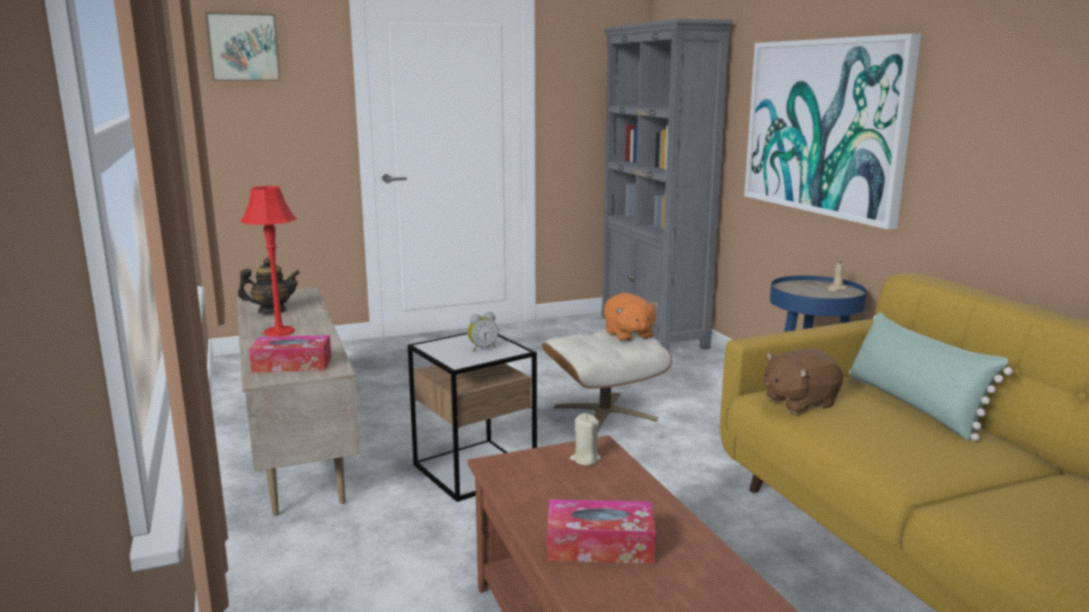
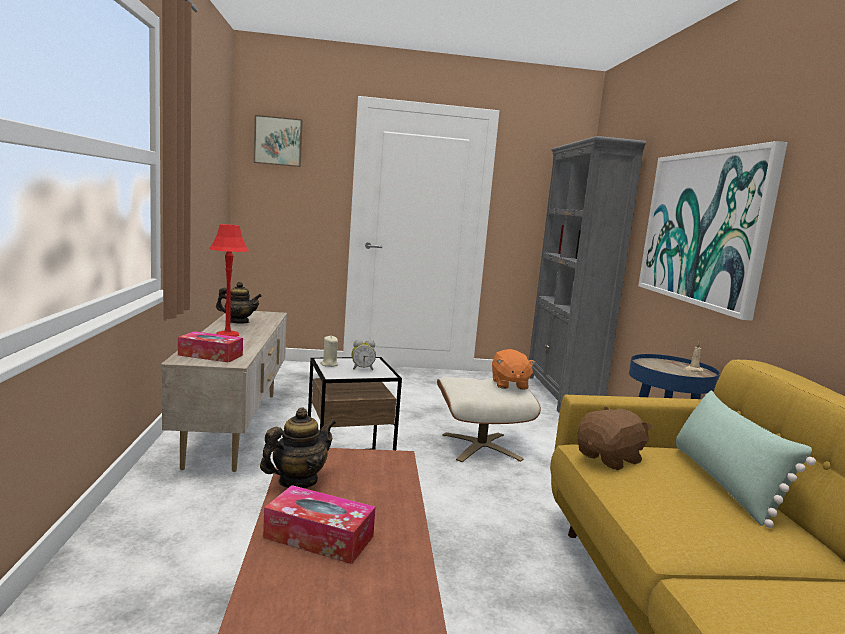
camera: 15 degrees right, 5 degrees down
beige candle [570,413,601,465] -> beige candle moved to [320,336,338,367]
brown plush toy [764,349,843,413] -> brown plush toy turned 150 degrees clockwise [577,407,653,470]
none -> teapot [260,407,336,488]

